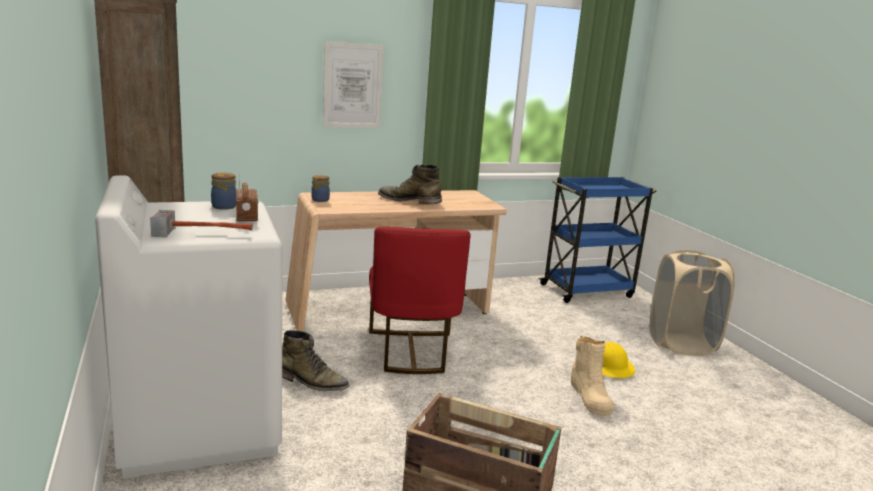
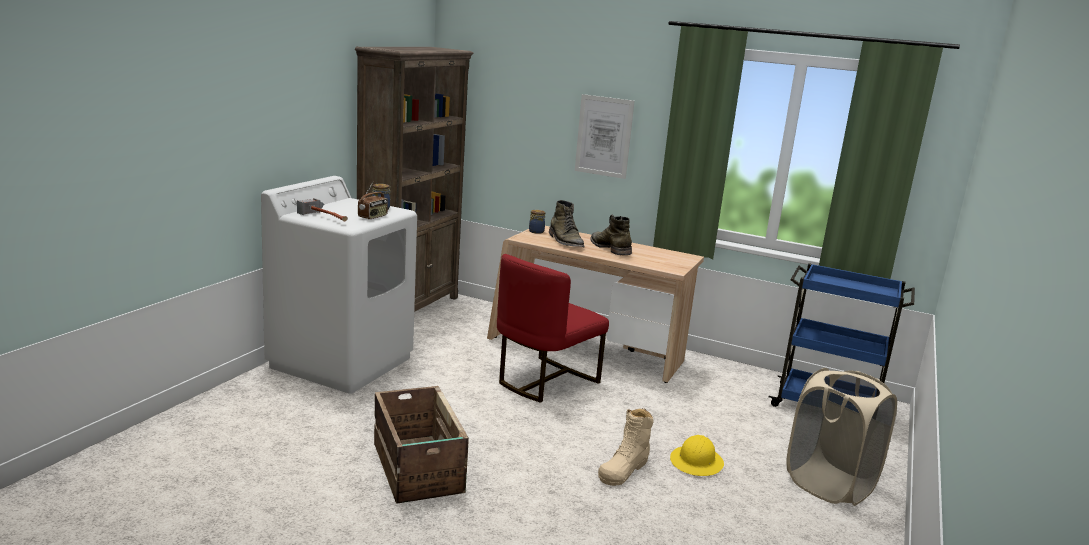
camera: 45 degrees right, 0 degrees up
green boot [282,330,350,391] -> green boot moved to [549,200,584,247]

